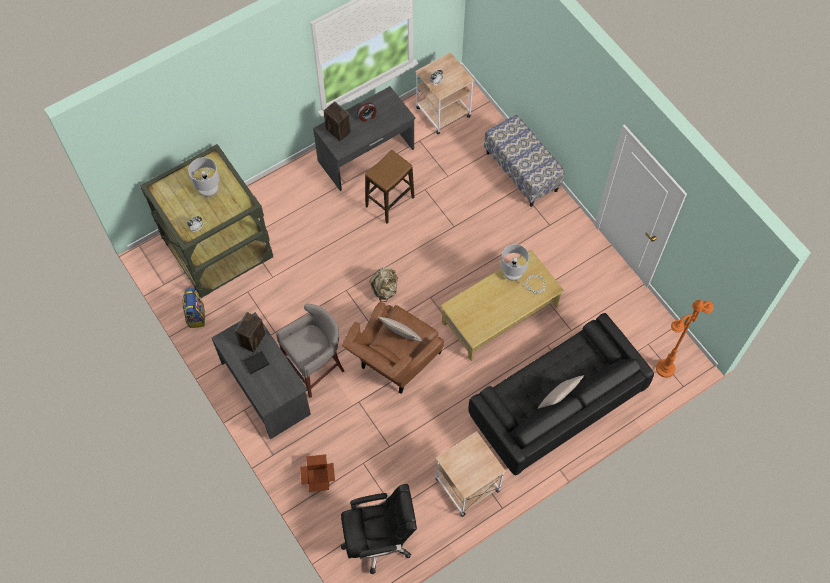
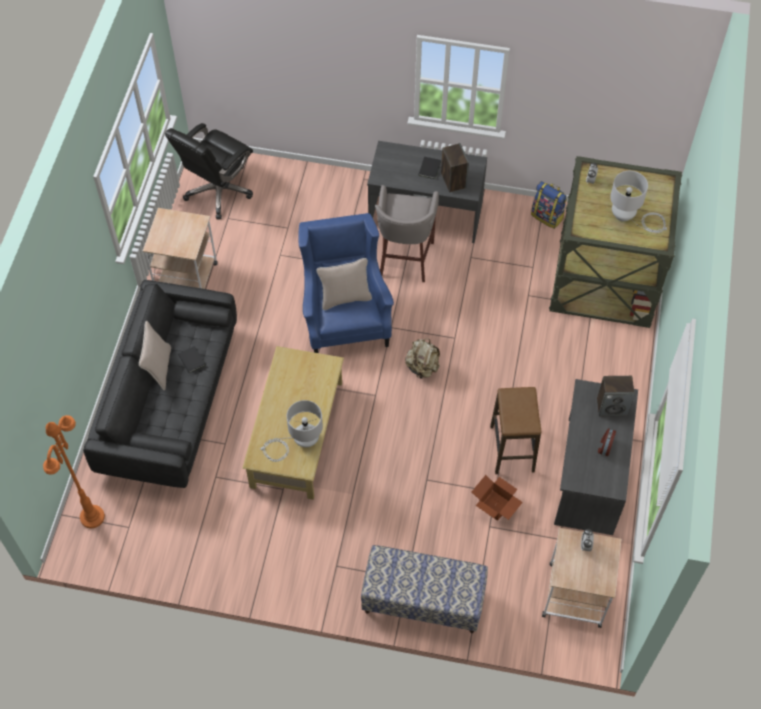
camera: 135 degrees right, 5 degrees down
cardboard box [300,454,335,492] -> cardboard box moved to [472,475,523,521]
brown armchair [342,302,444,394] -> blue armchair [298,213,394,353]

